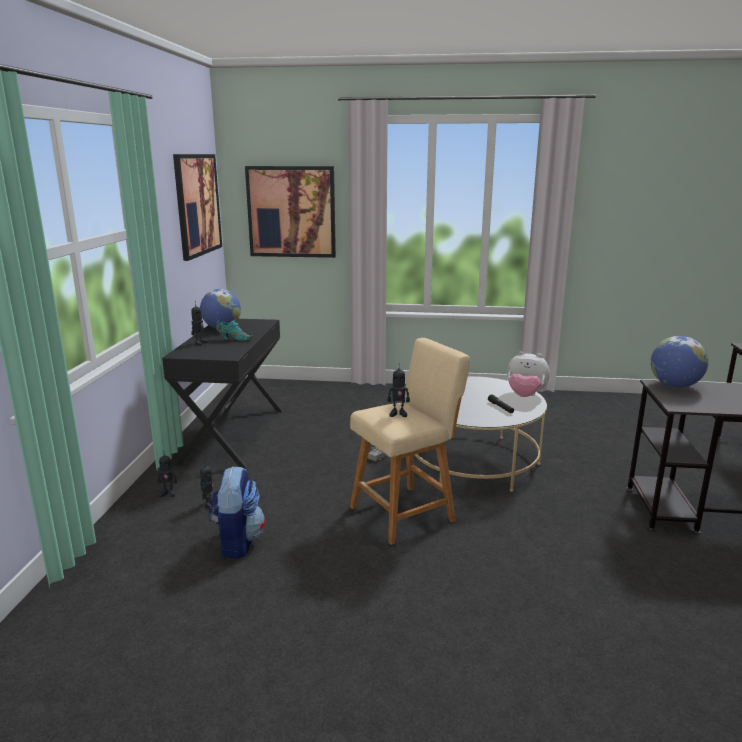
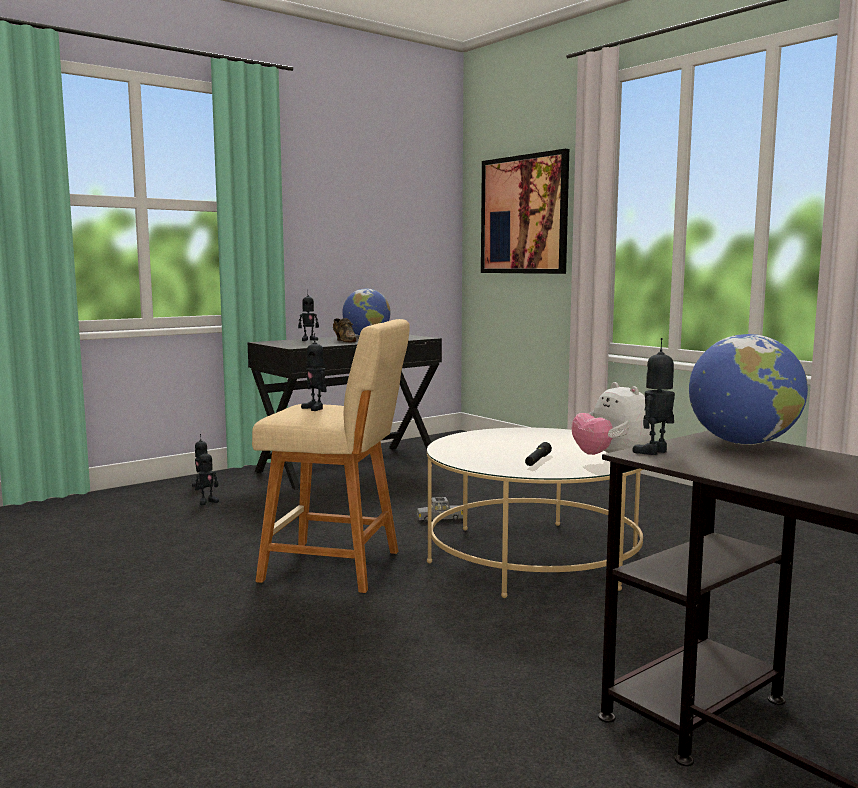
camera: 45 degrees right, 10 degrees down
picture [173,154,222,261] -> none
backpack [209,466,265,559] -> none
turquoise shoe [216,320,253,341] -> brown shoe [333,318,357,342]
none -> toy robot [633,338,675,455]

